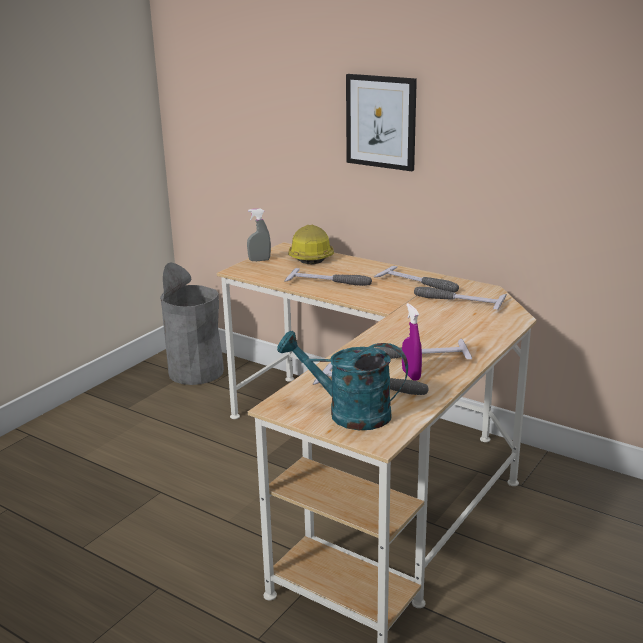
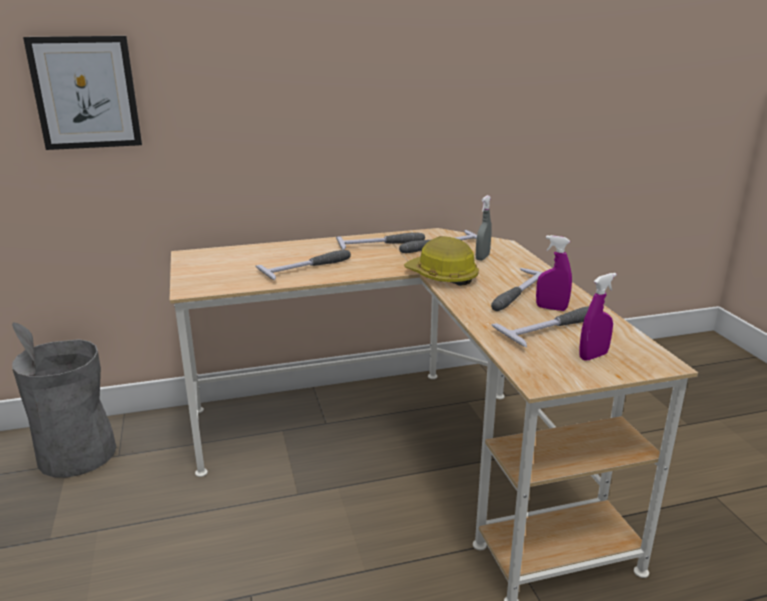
camera: 50 degrees left, 0 degrees up
grey spray bottle [247,208,271,261] -> grey spray bottle moved to [476,195,492,261]
turquoise watering can [277,331,408,430] -> purple spray bottle [579,273,617,360]
hard hat [289,225,334,265] -> hard hat moved to [404,236,479,286]
picture [346,74,417,171] -> picture moved to [23,36,142,150]

